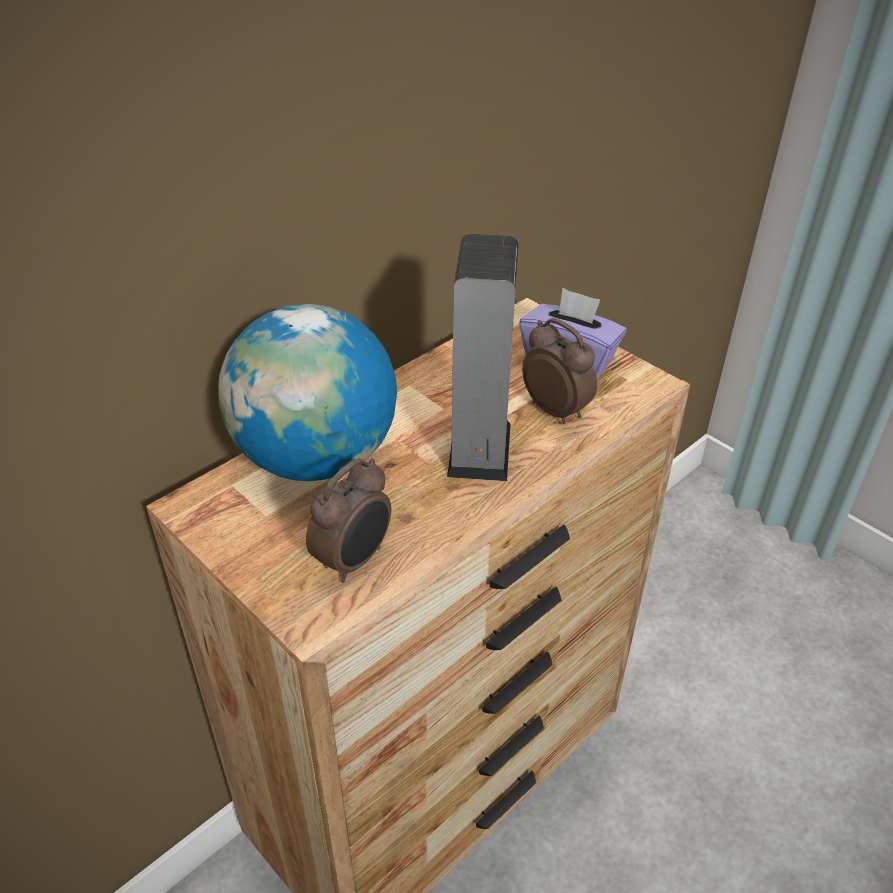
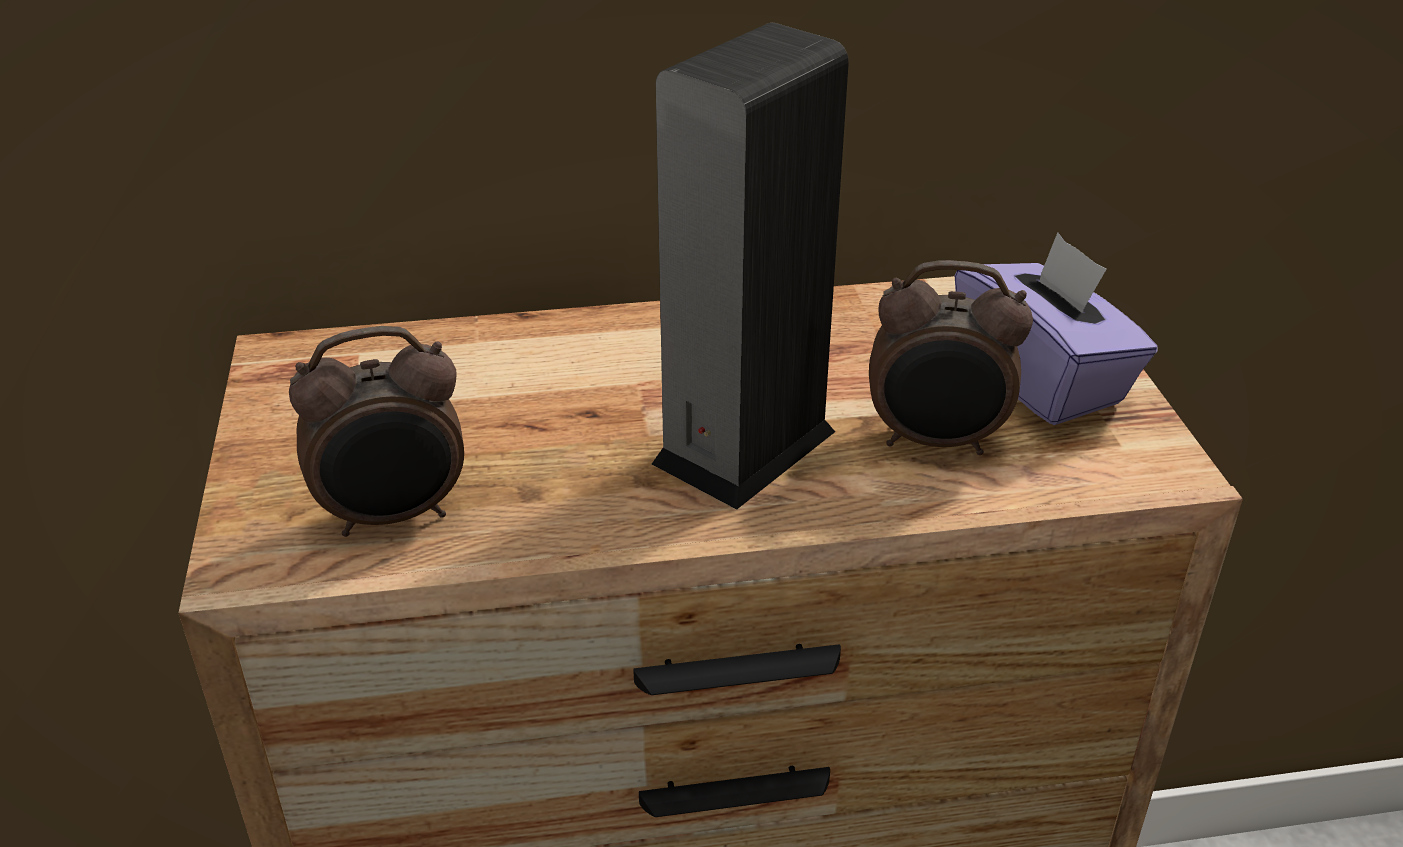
camera: 35 degrees right, 5 degrees down
globe [218,304,397,481] -> none
alarm clock [522,318,597,424] -> alarm clock turned 105 degrees clockwise [869,260,1033,455]

